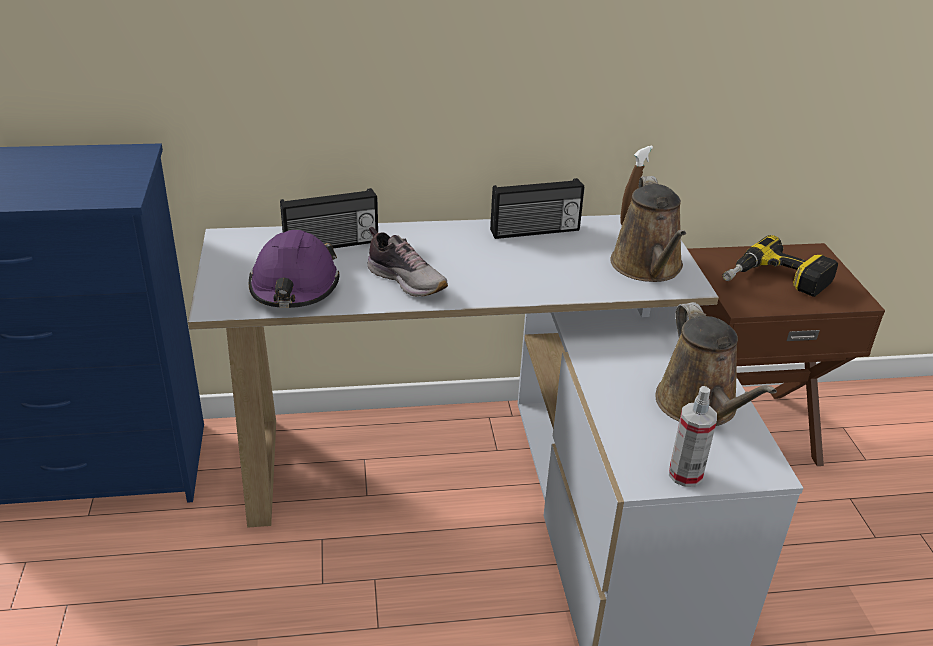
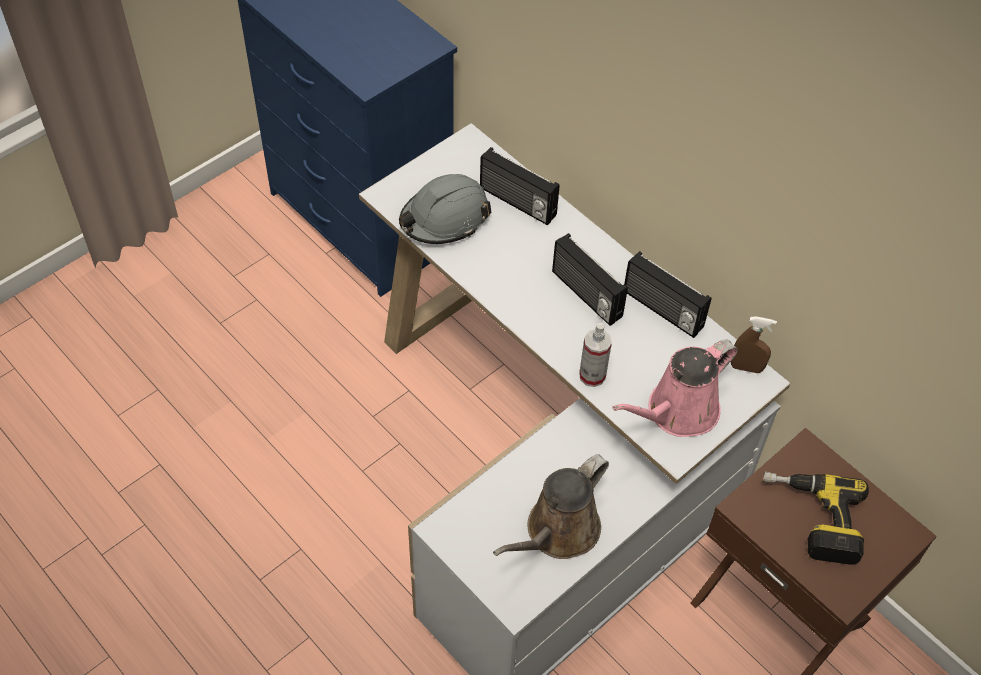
camera: 55 degrees right, 20 degrees up
purple hard hat [249,230,340,308] -> grey hard hat [399,174,491,244]
shoe [368,227,448,296] -> none
brown watering can [611,176,686,282] -> pink watering can [612,340,738,437]
spray bottle [669,386,717,487] -> spray bottle moved to [579,323,612,387]
none -> radio [552,233,628,326]

